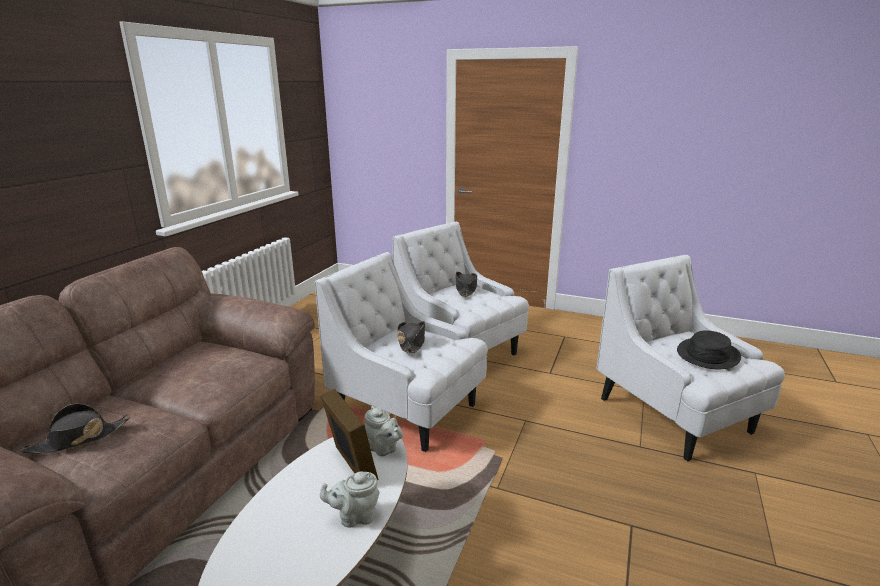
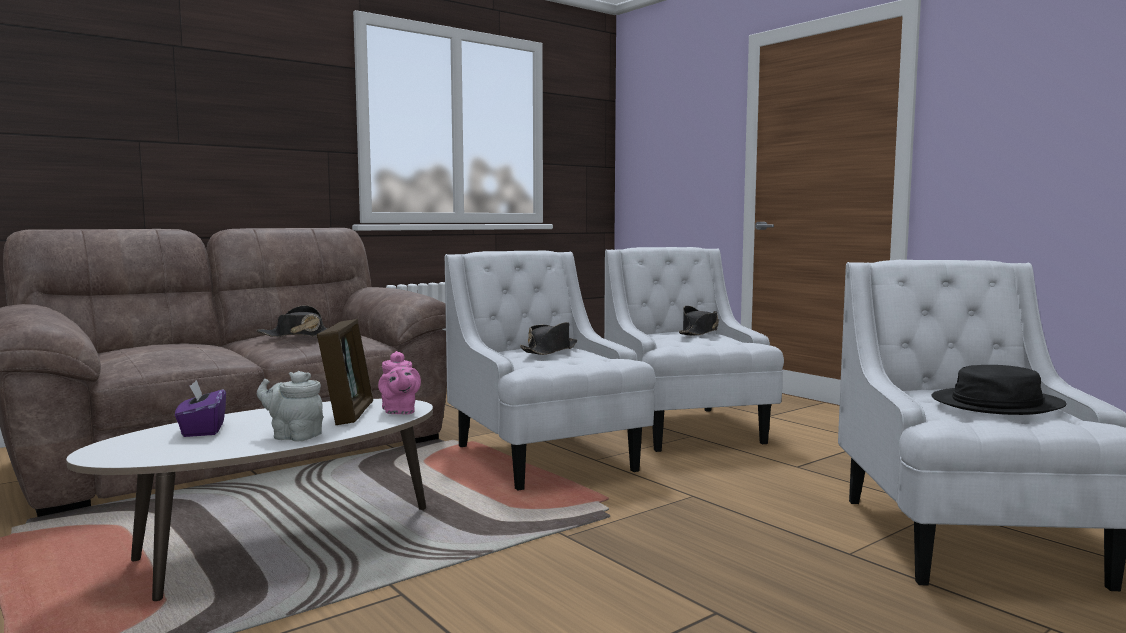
camera: 30 degrees right, 15 degrees down
black hat [21,404,130,453] -> black hat moved to [256,305,328,337]
grey teapot [364,406,403,456] -> pink teapot [378,351,421,414]
none -> purple tissue box [175,380,226,437]

